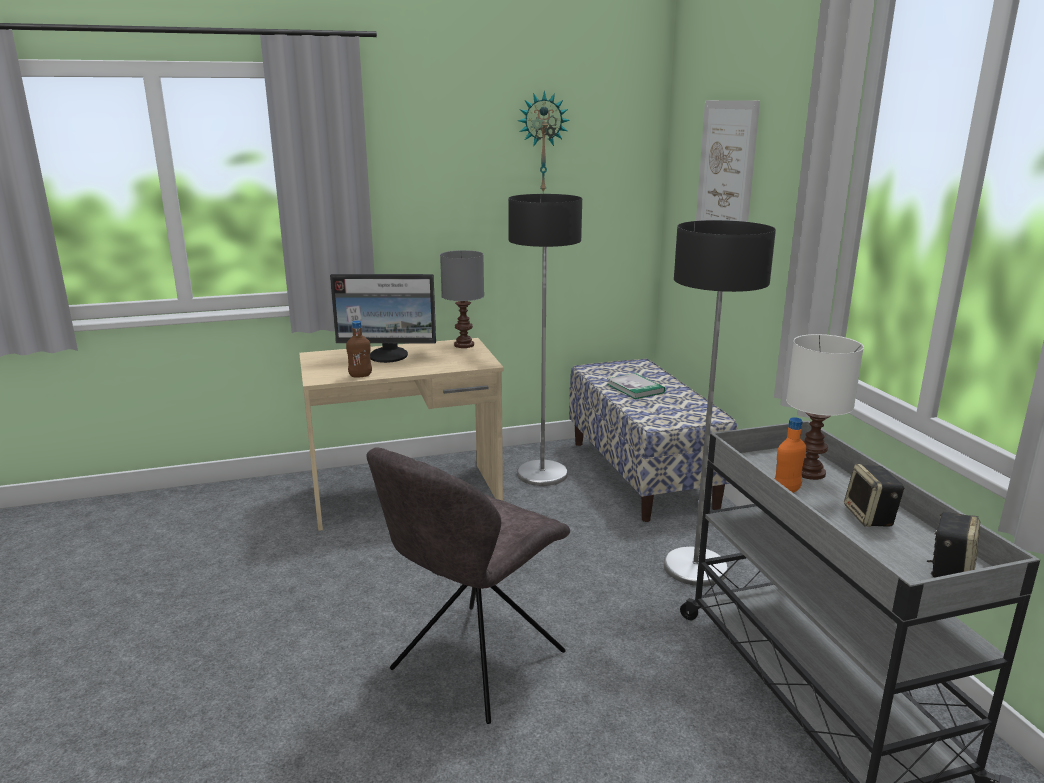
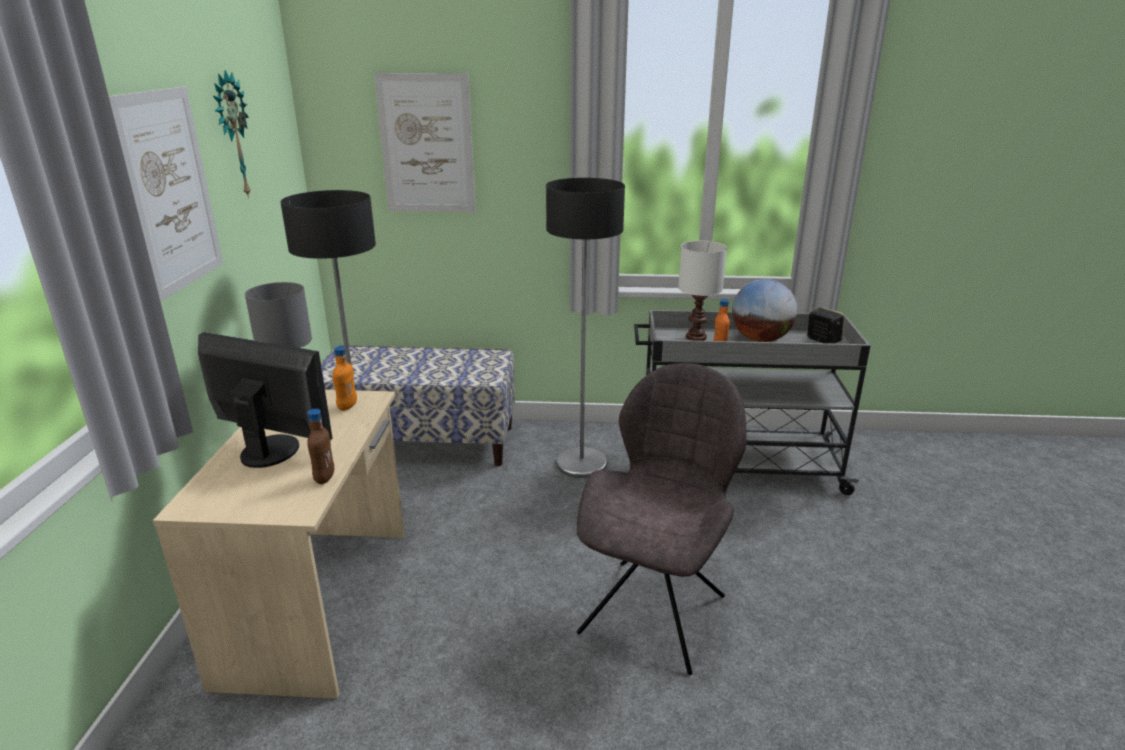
camera: 70 degrees left, 5 degrees up
monitor [330,274,436,363] -> monitor turned 90 degrees counterclockwise [198,332,333,468]
grey chair [366,447,570,724] -> grey chair turned 120 degrees counterclockwise [577,363,747,675]
book [607,373,665,399] -> none
speaker [844,464,904,527] -> globe [732,279,797,342]
none -> picture [109,86,223,302]
none -> orange bottle [332,346,357,411]

